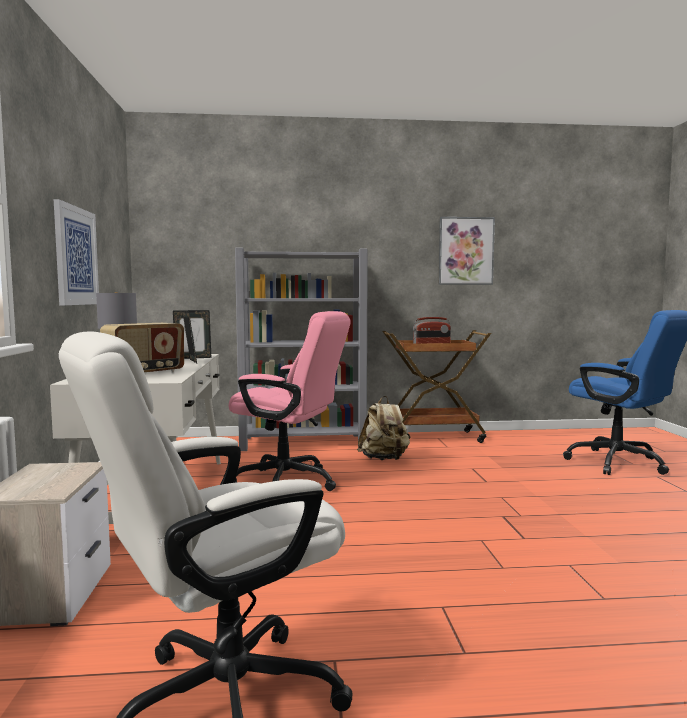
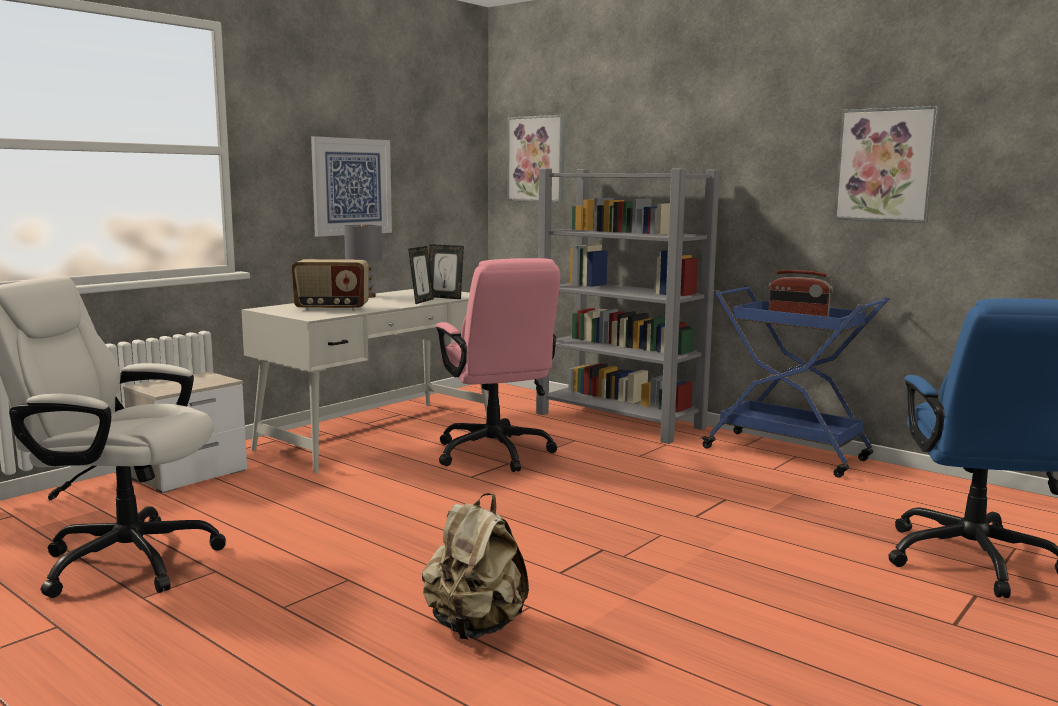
camera: 45 degrees right, 5 degrees up
beige backpack [357,396,411,460] -> beige backpack moved to [422,493,529,640]
brown cart [382,330,491,443] -> blue cart [699,285,890,478]
none -> picture [507,115,565,203]

